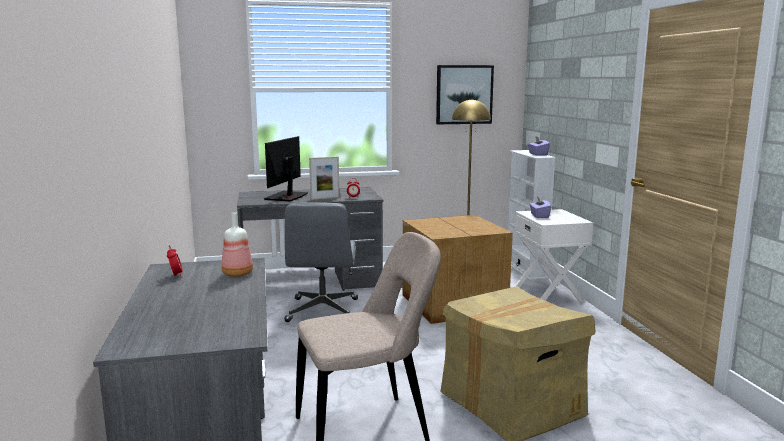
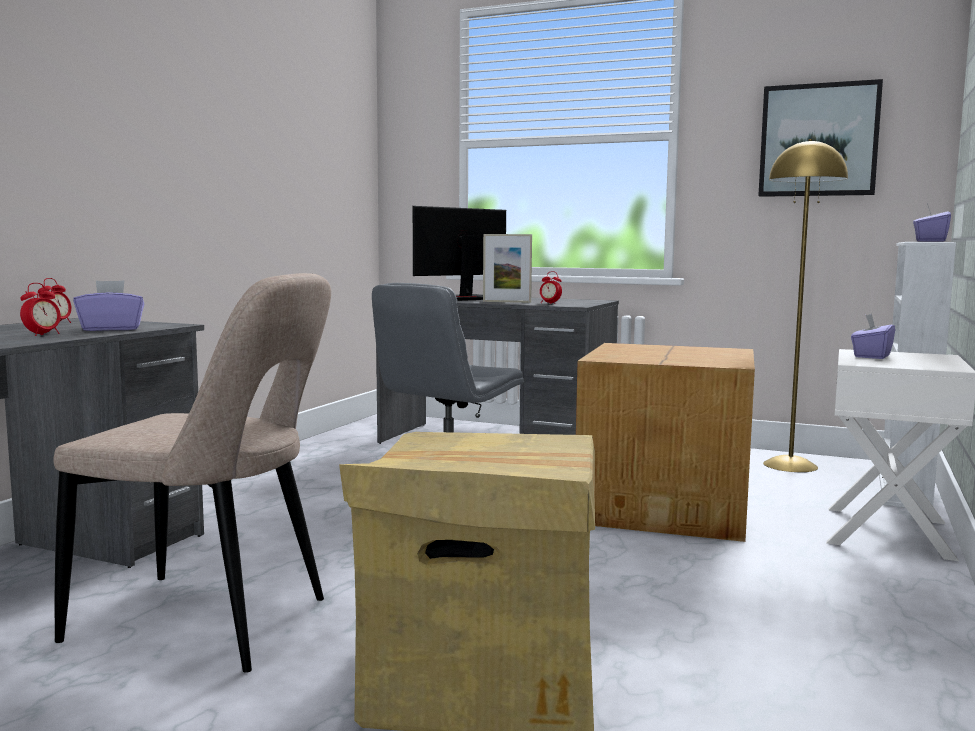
camera: 35 degrees right, 5 degrees down
bottle [221,212,253,277] -> purple tissue box [73,280,145,331]
none -> alarm clock [20,283,61,336]

